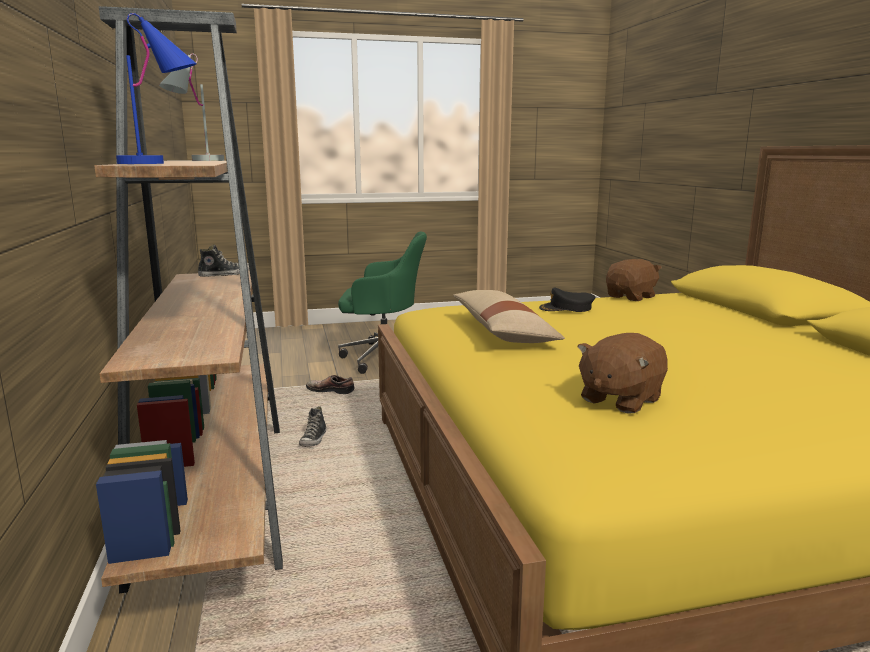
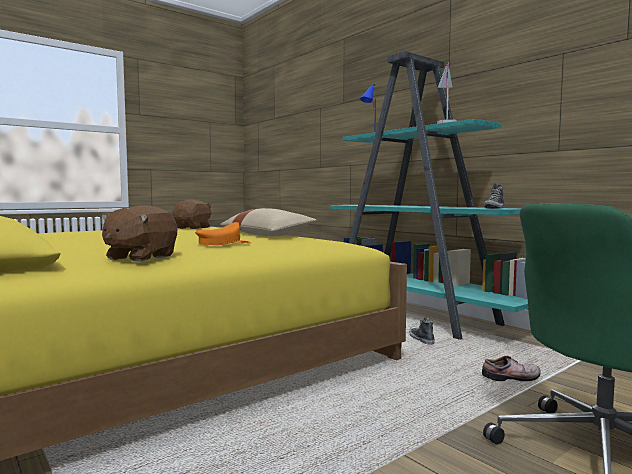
camera: 155 degrees right, 10 degrees down
brown bookcase [95,6,283,594] -> turquoise bookcase [330,51,528,340]
black cap [539,288,595,312] -> orange cap [195,222,251,245]

